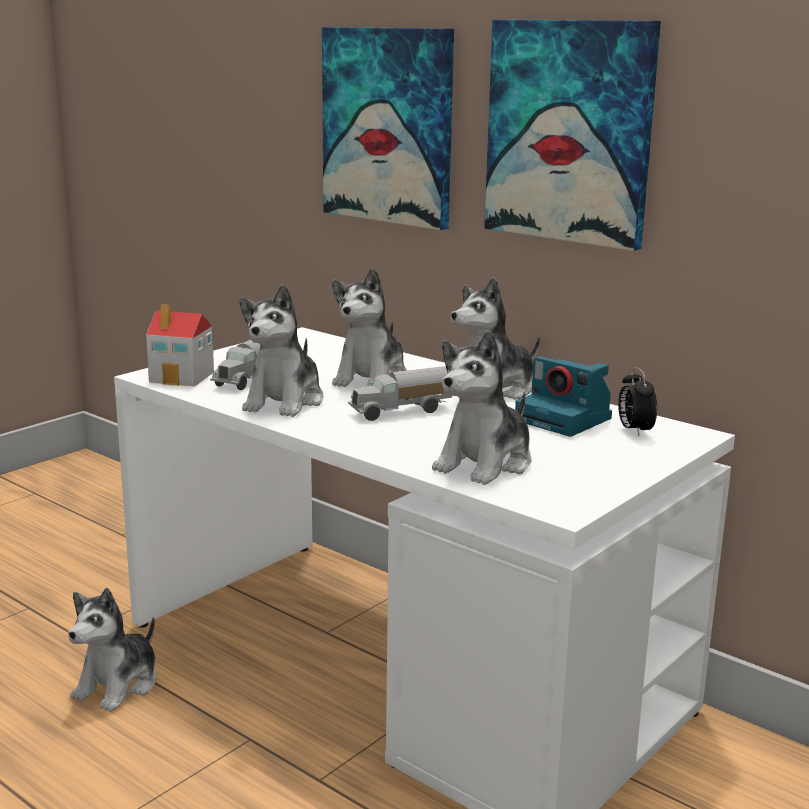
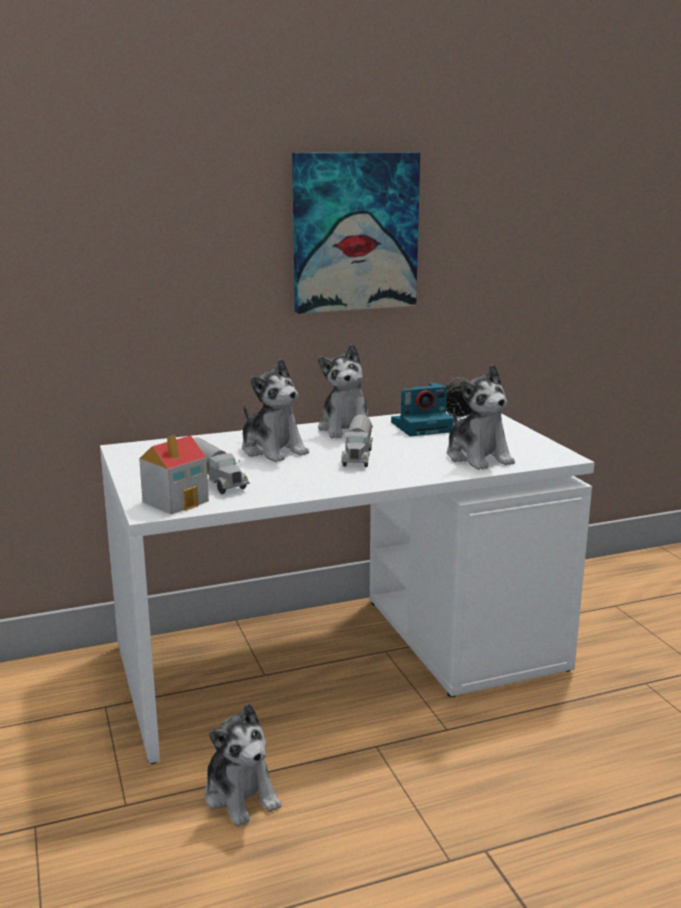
camera: 60 degrees left, 0 degrees up
plush toy [240,284,324,417] -> none
picture [322,27,454,230] -> none

